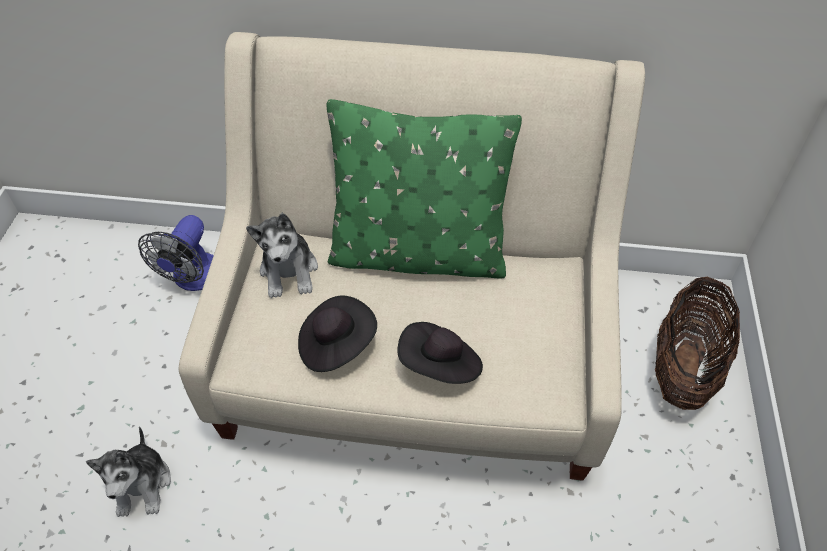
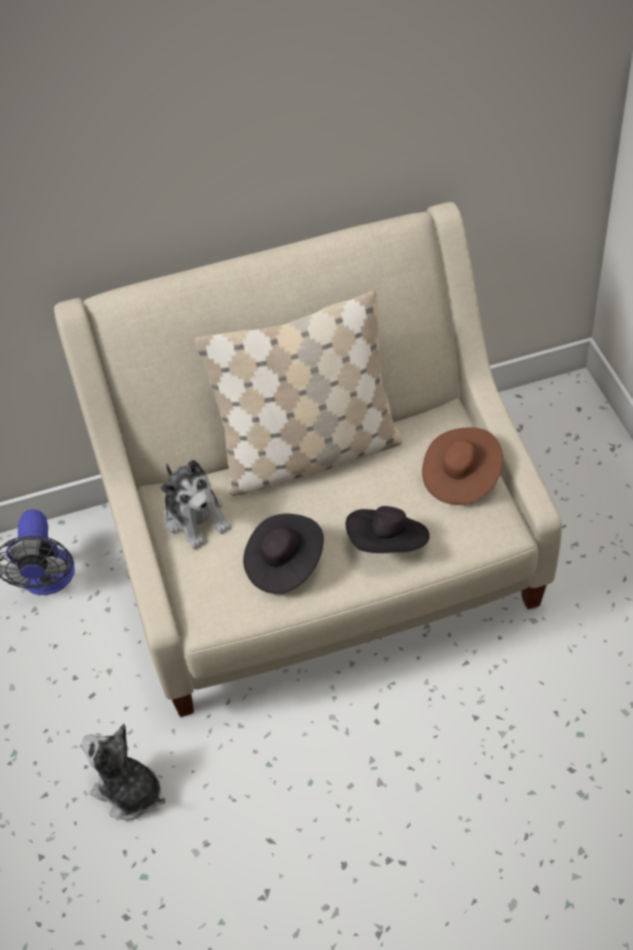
camera: 20 degrees left, 0 degrees up
plush toy [86,427,171,517] -> plush toy turned 150 degrees clockwise [81,724,165,821]
green pillow [327,99,522,279] -> beige pillow [195,291,402,496]
basket [655,277,740,410] -> none
none -> brown hat [422,427,503,505]

